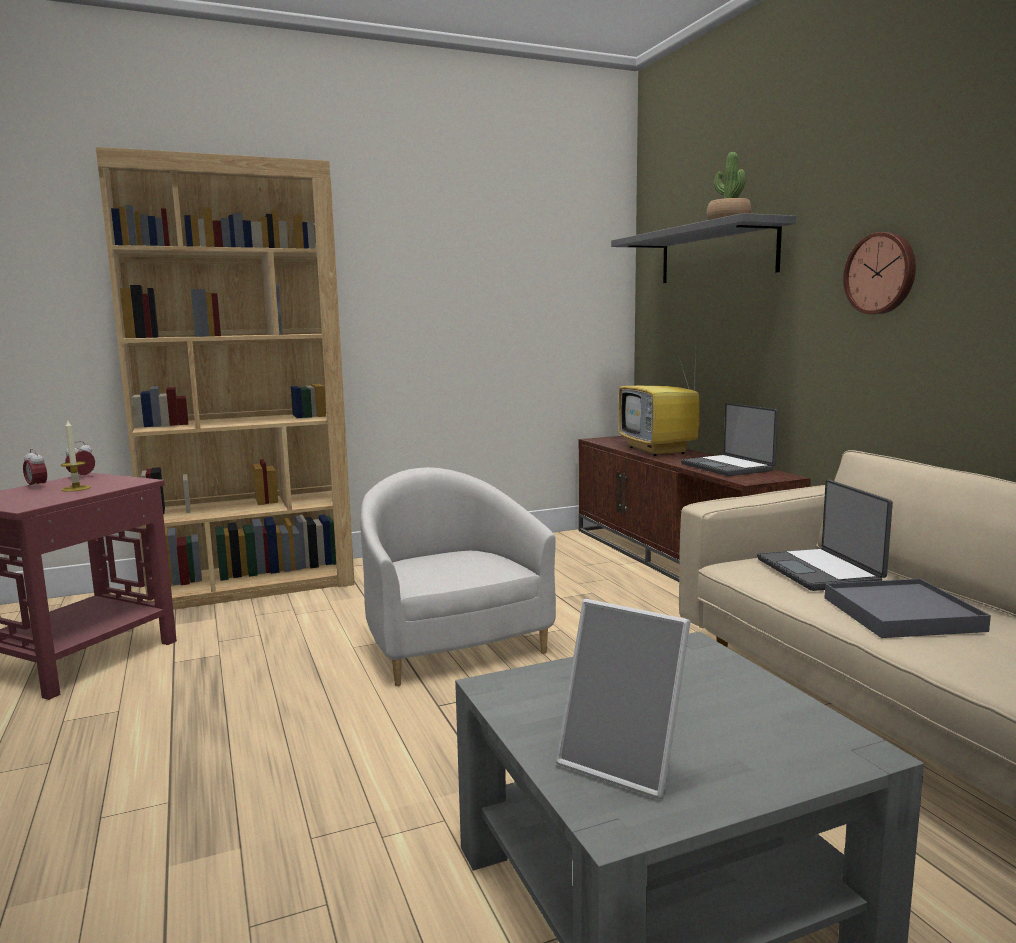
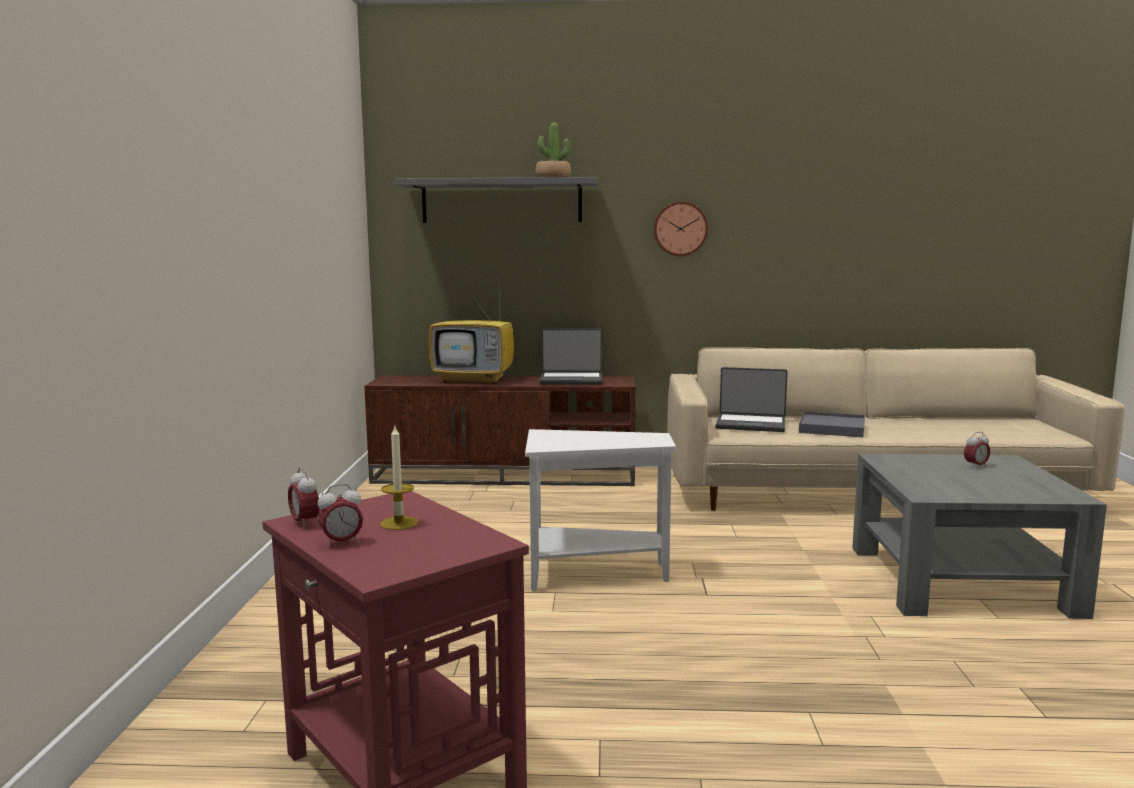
camera: 65 degrees left, 0 degrees up
brown bookcase [96,147,355,610] -> none
white armchair [360,467,556,686] -> white side table [525,429,676,591]
picture frame [556,599,691,799] -> none
none -> alarm clock [964,432,990,467]

